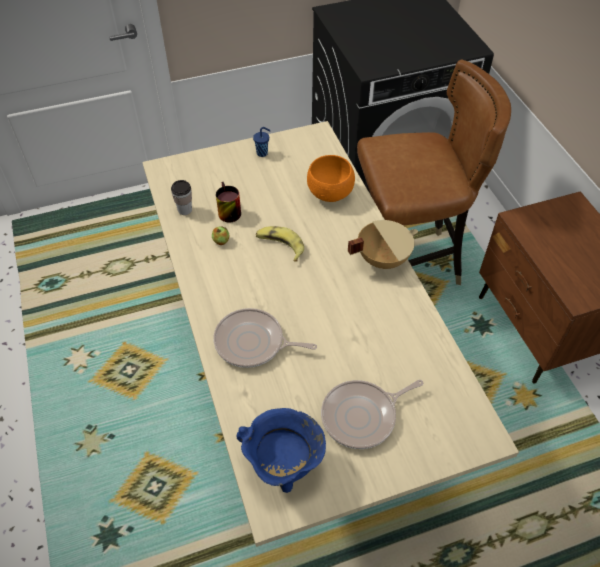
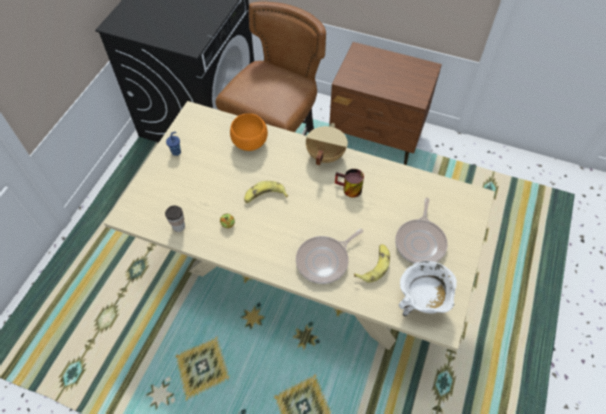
camera: 50 degrees left, 5 degrees up
mug [216,182,241,222] -> mug moved to [335,169,364,198]
blue cooking pot [236,408,326,493] -> white cooking pot [399,261,457,316]
none -> banana [354,244,390,283]

